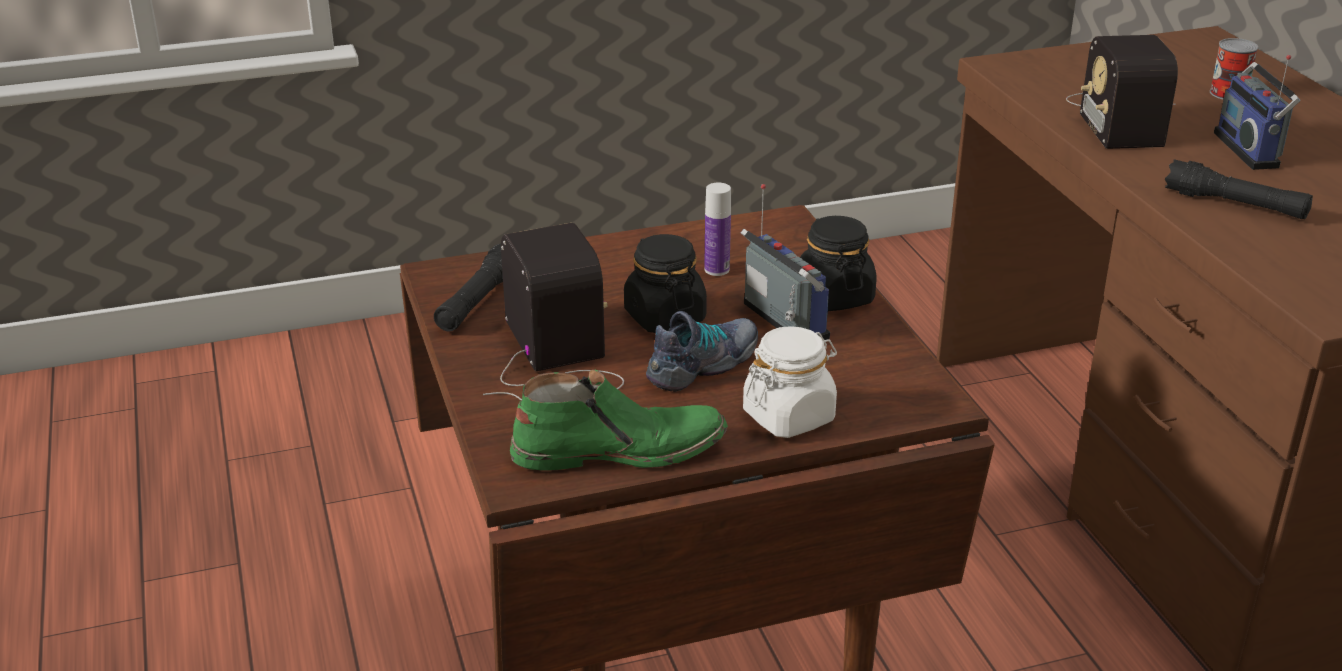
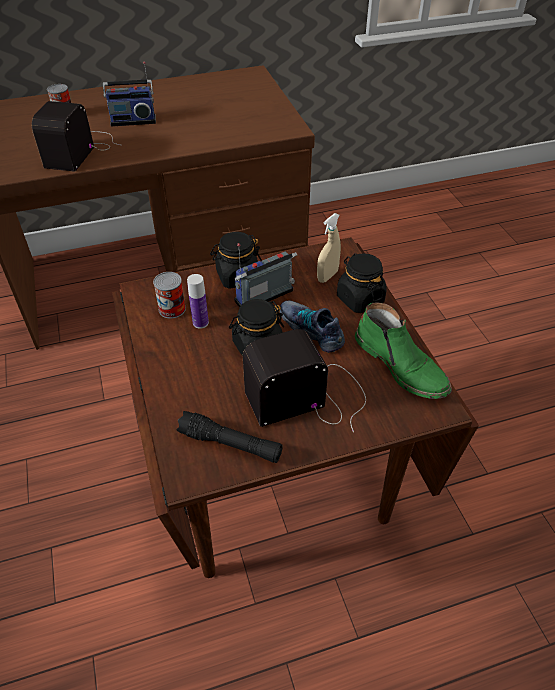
camera: 90 degrees left, 15 degrees up
green boot [510,370,728,471] -> green boot turned 150 degrees clockwise [355,303,452,399]
white jar [743,326,837,438] -> black jar [337,253,387,313]
radio [1066,35,1178,149] -> radio turned 105 degrees clockwise [32,101,122,172]
black flashlight [1165,159,1313,219] -> none
none -> can [153,272,186,318]
none -> beige spray bottle [317,213,341,283]

